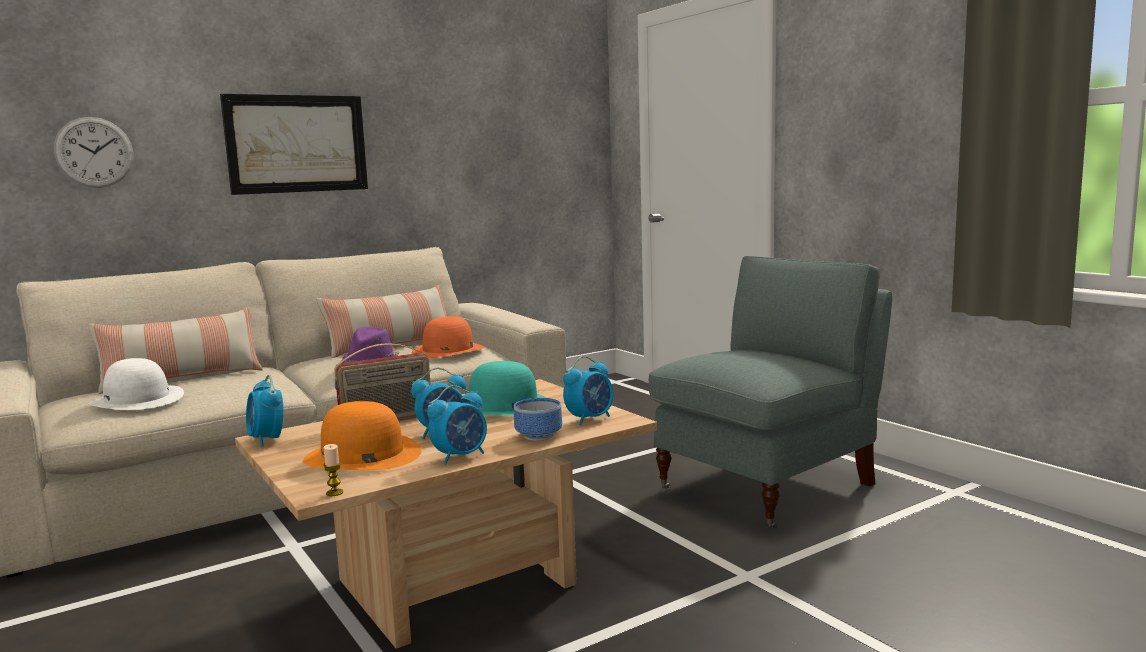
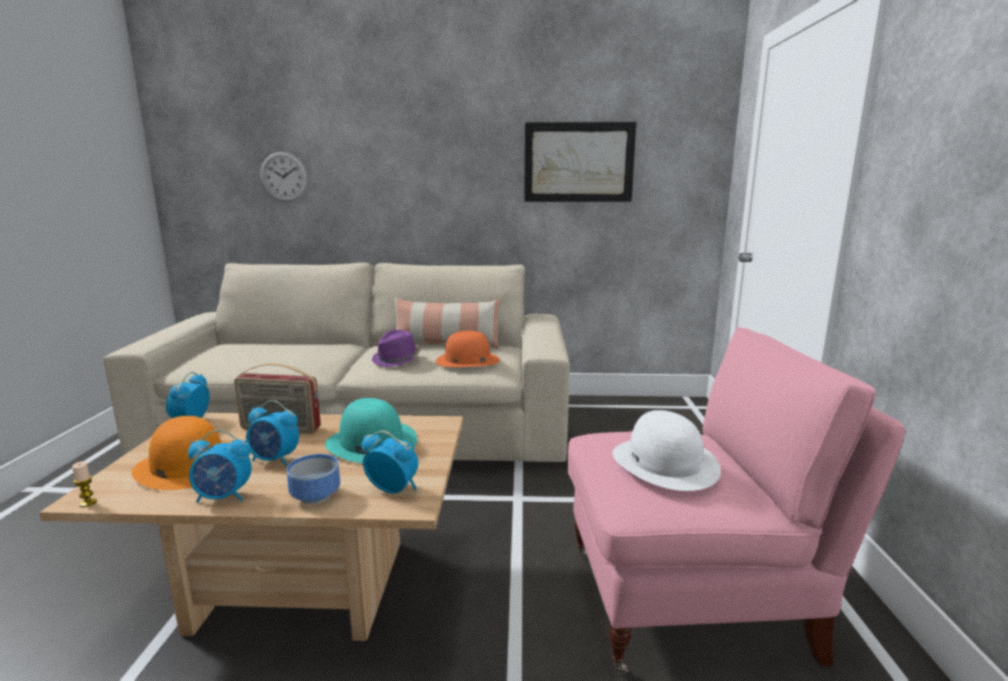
camera: 35 degrees right, 5 degrees up
pillow [88,307,263,394] -> none
white hat [88,358,184,410] -> white hat moved to [612,410,721,491]
picture [220,94,368,195] -> picture moved to [524,122,636,202]
alarm clock [563,356,613,425] -> alarm clock turned 150 degrees counterclockwise [362,431,418,493]
grey armchair [649,256,892,529] -> pink armchair [568,327,906,674]

